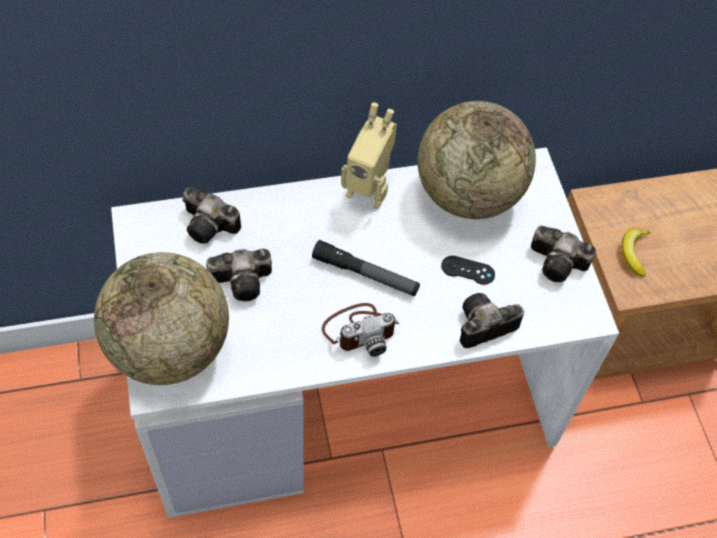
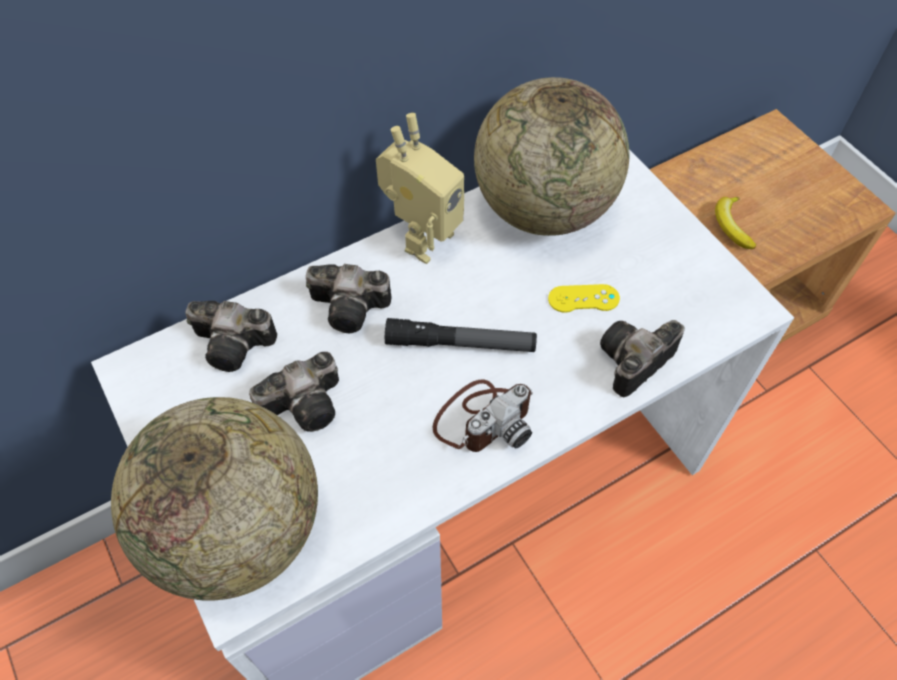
camera: 15 degrees left, 0 degrees up
toy robot [341,103,397,209] -> toy robot turned 60 degrees counterclockwise [376,113,464,264]
black game controller [441,256,495,285] -> yellow game controller [548,284,620,313]
camera [531,226,596,282] -> camera moved to [306,264,392,333]

